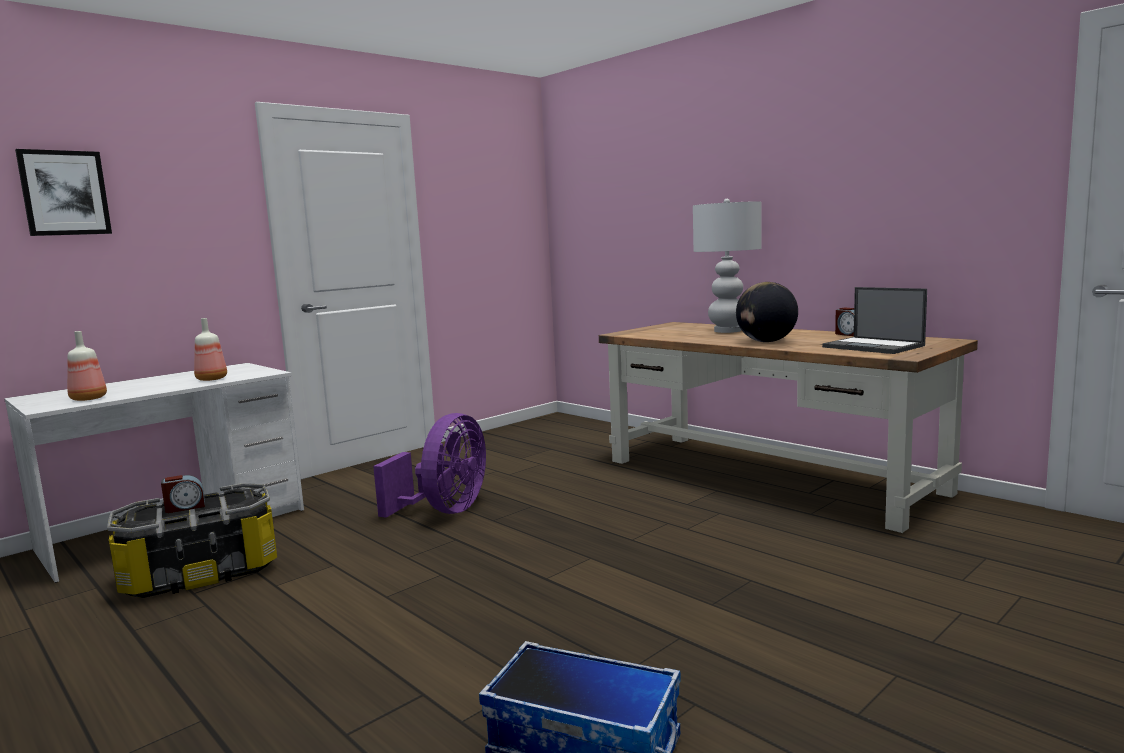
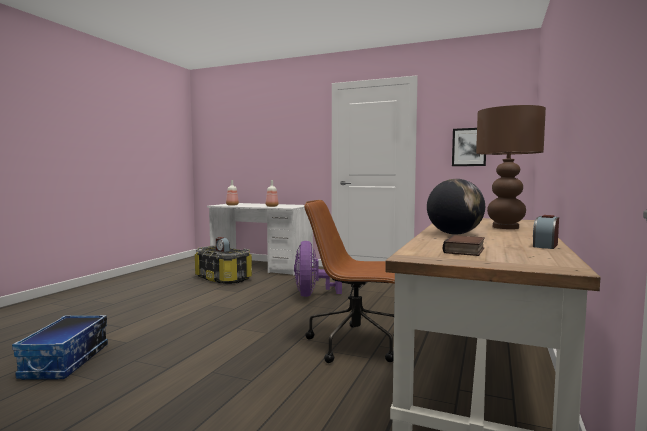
camera: 65 degrees right, 5 degrees down
picture [15,149,112,236] -> picture moved to [452,128,486,166]
purple fan [373,413,486,518] -> purple fan turned 90 degrees clockwise [294,241,342,297]
white table lamp [693,199,761,333] -> brown table lamp [476,105,546,229]
laptop [822,287,927,354] -> book [443,235,485,256]
none -> brown office chair [304,200,395,363]

